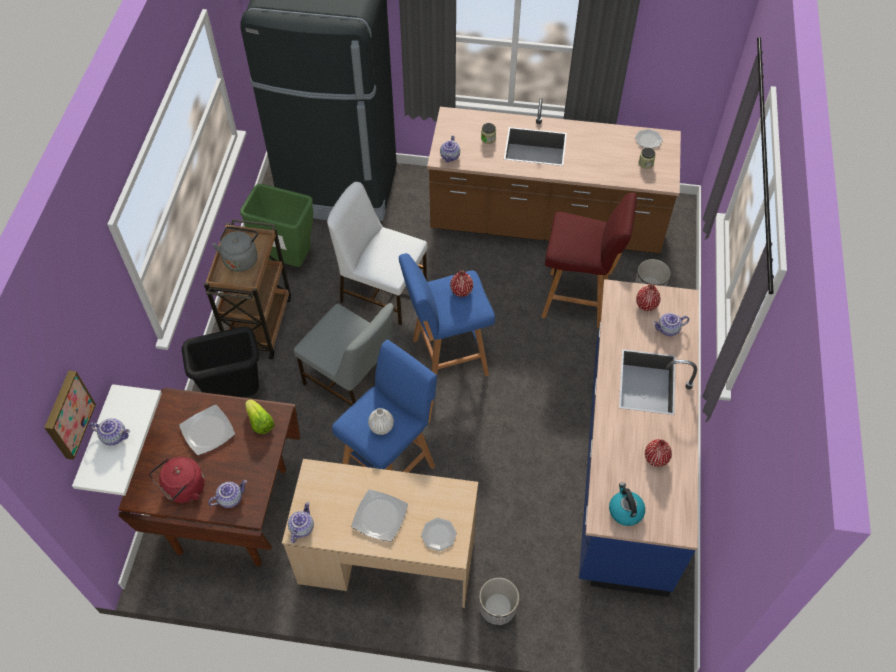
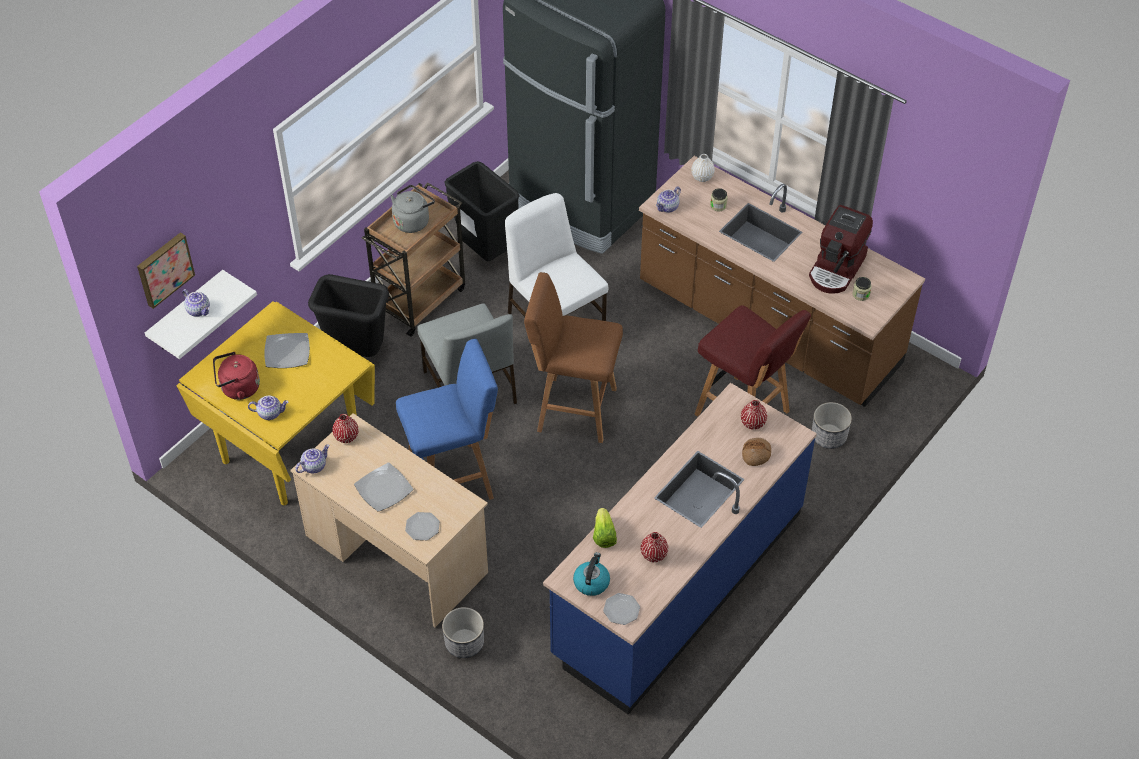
camera: 30 degrees right, 5 degrees down
brown dining table [118,388,300,566] -> yellow dining table [177,301,375,505]
green trash can [240,184,313,267] -> black trash can [444,161,519,261]
lettuce [245,399,275,434] -> lettuce moved to [593,508,617,548]
white vase [368,408,394,435] -> white vase moved to [691,154,715,182]
blue stool [399,253,495,376] -> brown stool [524,272,623,443]
red vase [450,271,473,297] -> red vase moved to [332,414,359,443]
plate [635,129,663,148] -> plate moved to [603,593,640,625]
teapot [653,313,689,336] -> bread [742,438,771,466]
none -> coffee machine [809,205,873,294]

